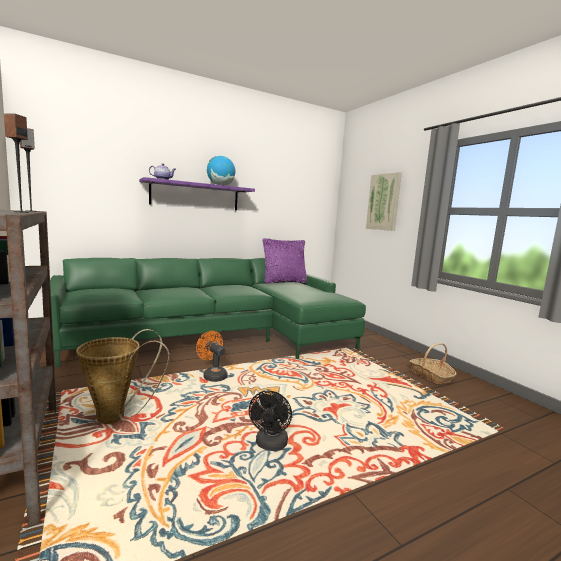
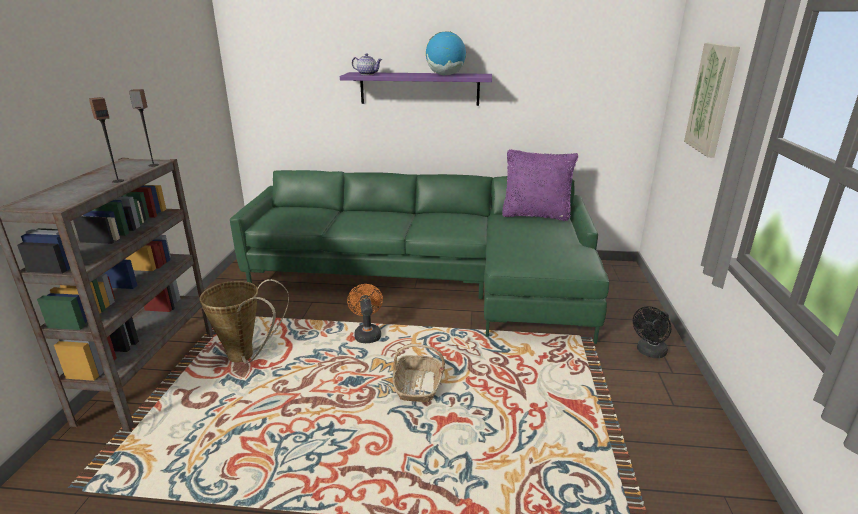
camera: 35 degrees right, 15 degrees up
black fan [249,390,292,451] -> black fan moved to [633,306,671,358]
basket [409,343,457,384] -> basket moved to [392,344,445,402]

